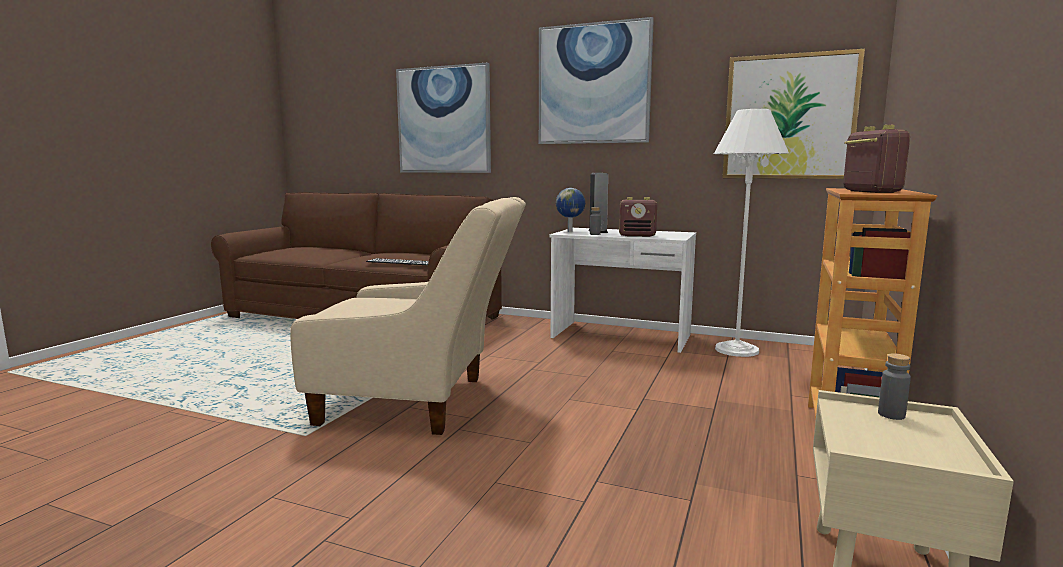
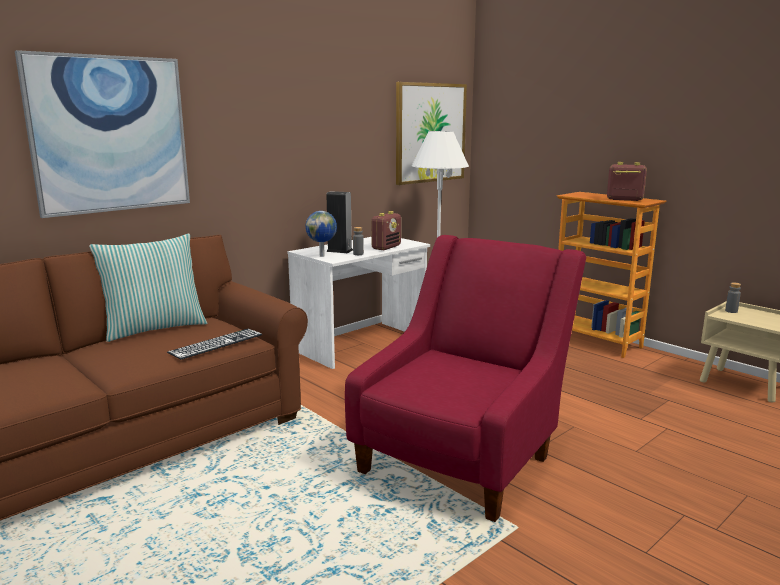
camera: 65 degrees left, 5 degrees up
beige armchair [290,197,526,435] -> red armchair [345,235,586,522]
picture [539,17,654,144] -> none
none -> pillow [89,234,207,342]

